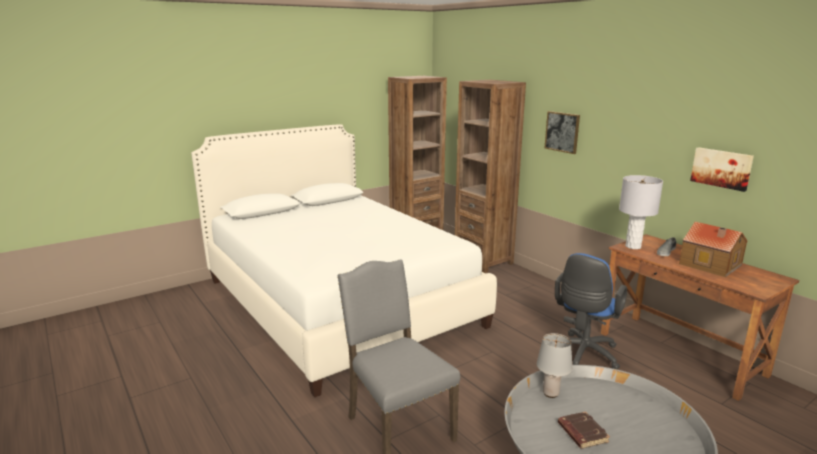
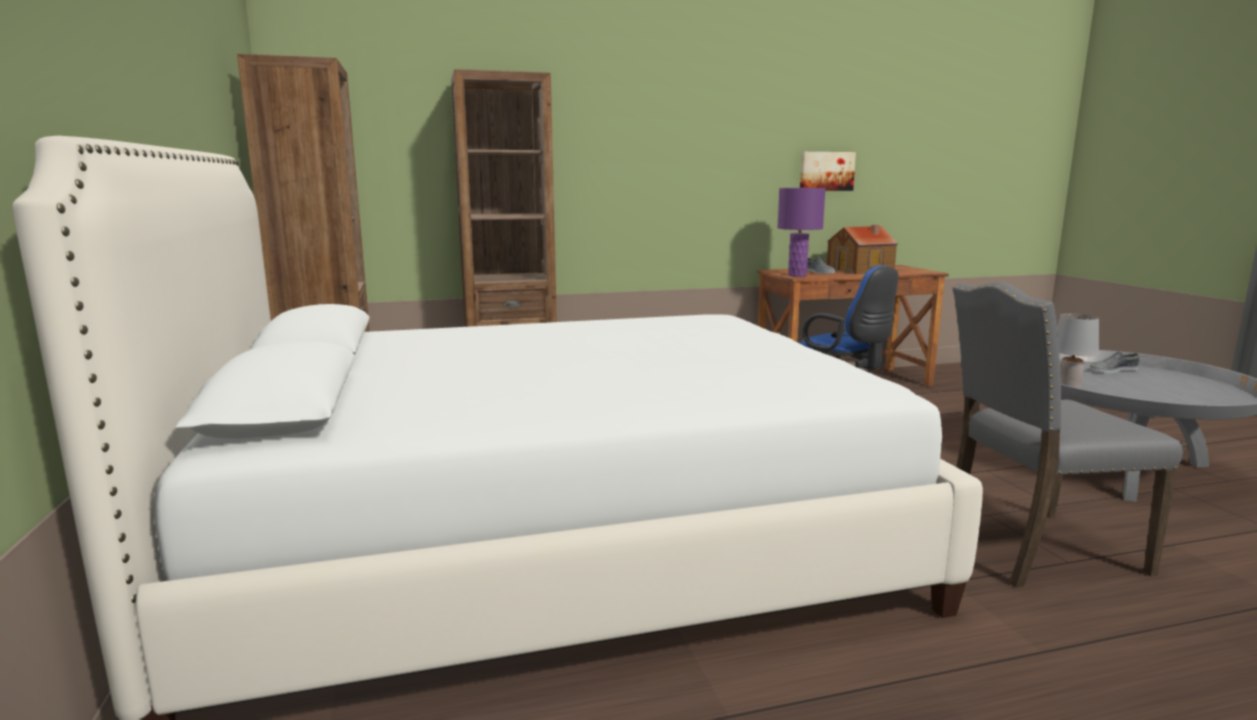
camera: 70 degrees left, 5 degrees down
picture [545,111,580,154] -> none
brown book [558,411,610,449] -> none
grey table lamp [619,175,663,249] -> purple table lamp [777,188,826,277]
none -> grey shoe [1090,351,1140,373]

